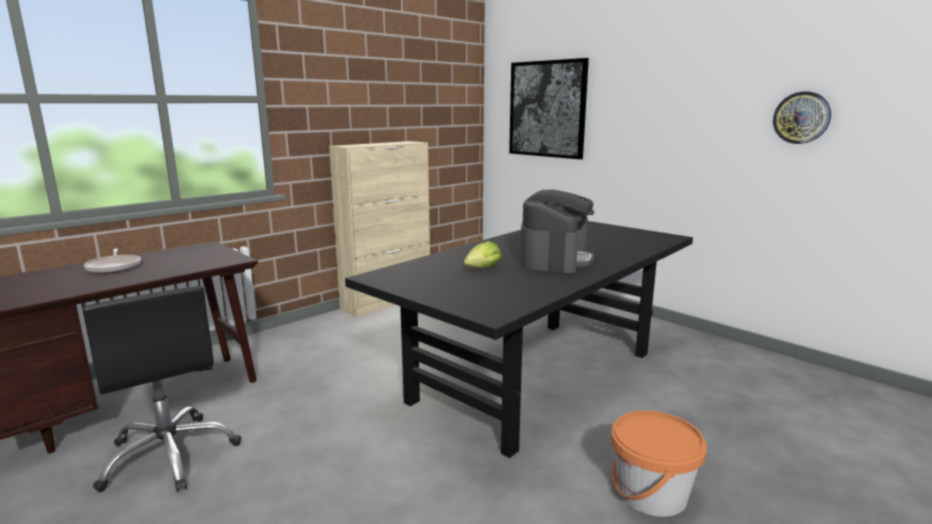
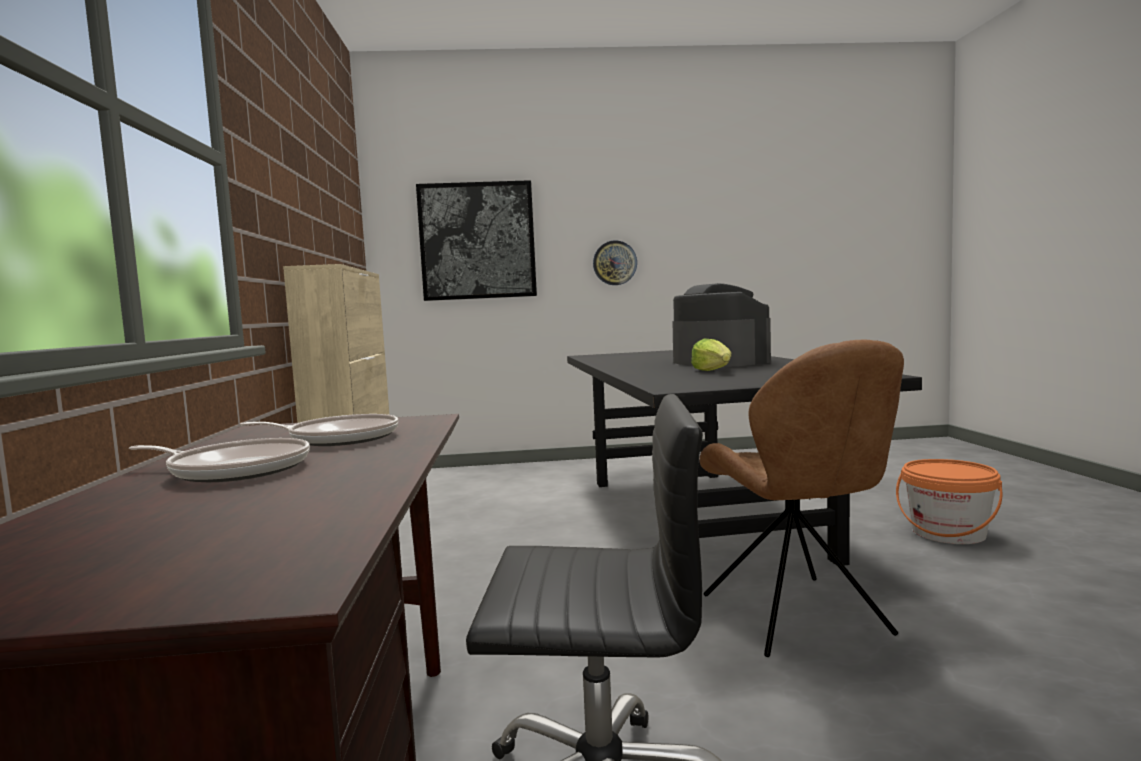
camera: 50 degrees left, 10 degrees down
wall clock [773,91,831,144] -> wall clock moved to [593,240,637,285]
none -> frying pan [240,414,398,446]
none -> brown chair [700,340,904,657]

